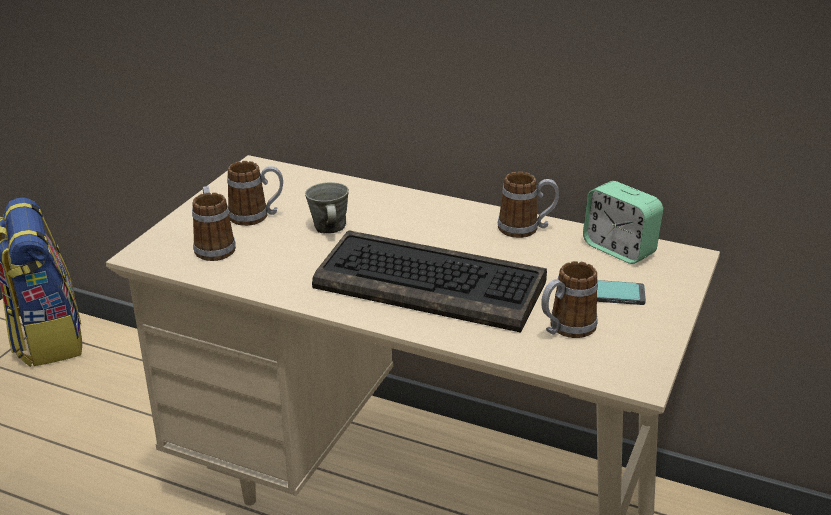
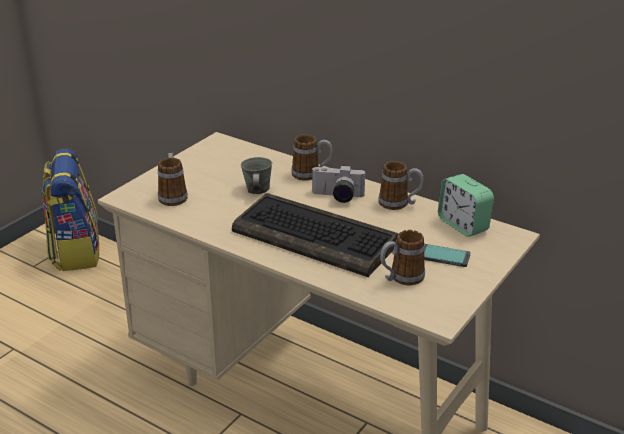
camera: 10 degrees right, 0 degrees up
mug [227,161,283,226] -> mug moved to [291,134,333,181]
none -> camera [311,165,366,203]

